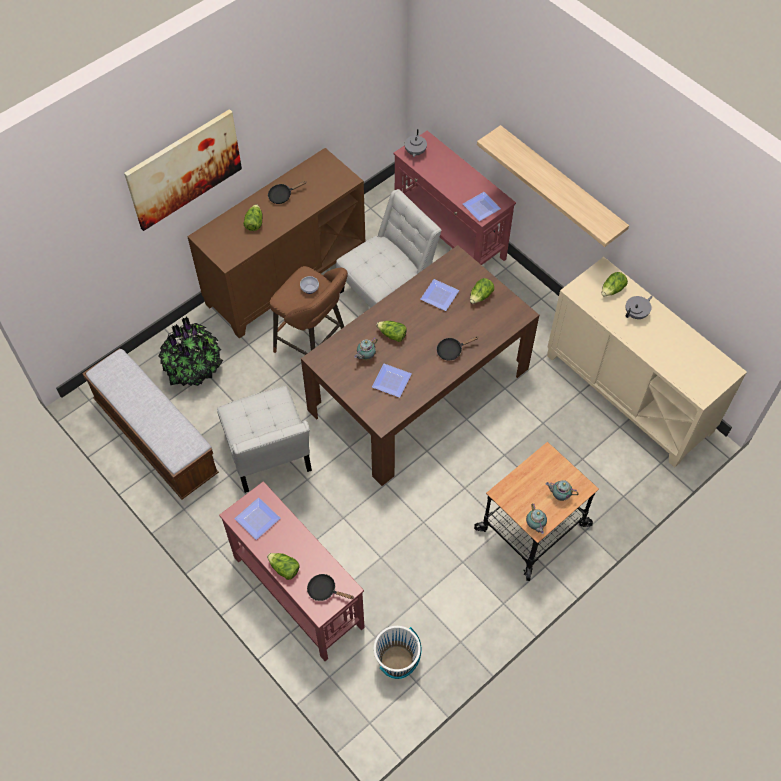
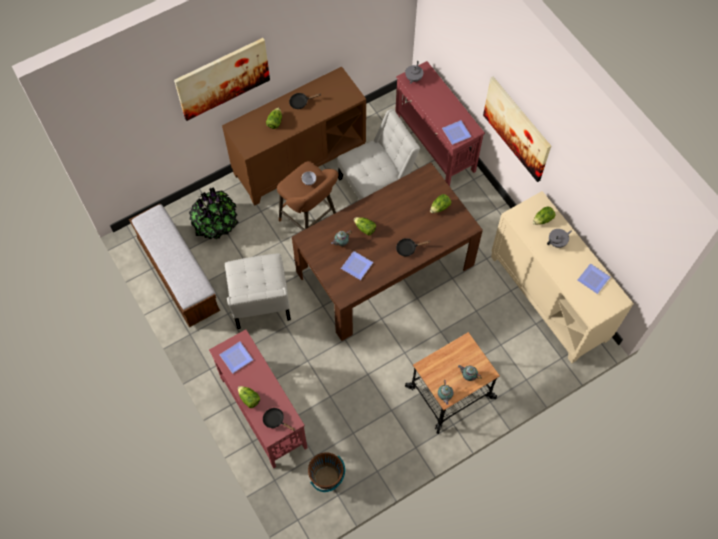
camera: 10 degrees right, 5 degrees up
white bucket [374,626,421,679] -> brown bucket [308,452,345,492]
plate [420,279,459,311] -> plate moved to [578,263,611,294]
shelf [477,125,629,247] -> picture [483,77,551,182]

